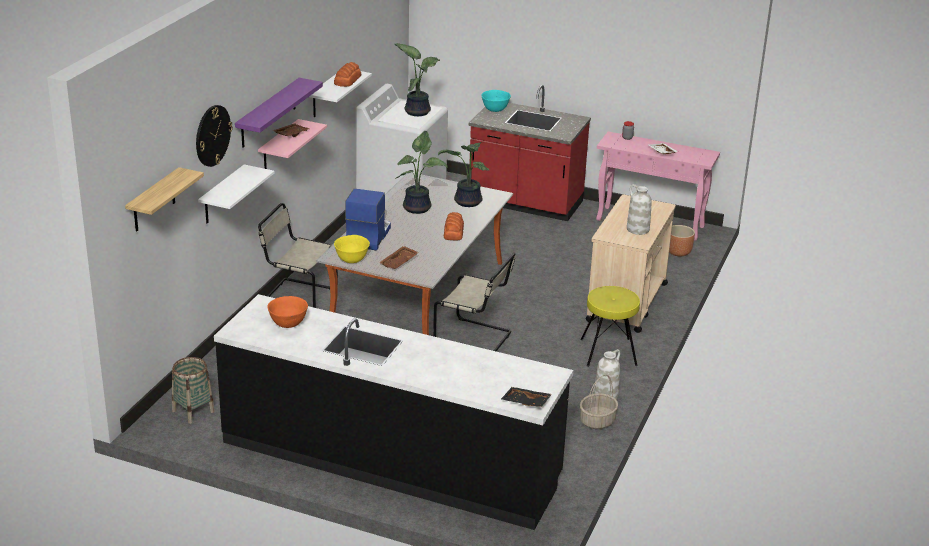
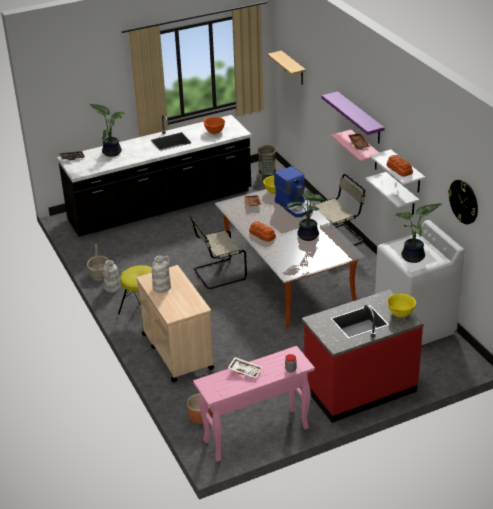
camera: 135 degrees right, 5 degrees up
wall clock [196,105,233,167] -> wall clock moved to [448,179,478,224]
white shelf [198,164,275,223] -> white shelf moved to [365,172,419,215]
potted plant [438,142,490,207] -> potted plant moved to [89,104,125,157]
turquoise bowl [481,90,511,112] -> yellow bowl [387,294,416,317]

